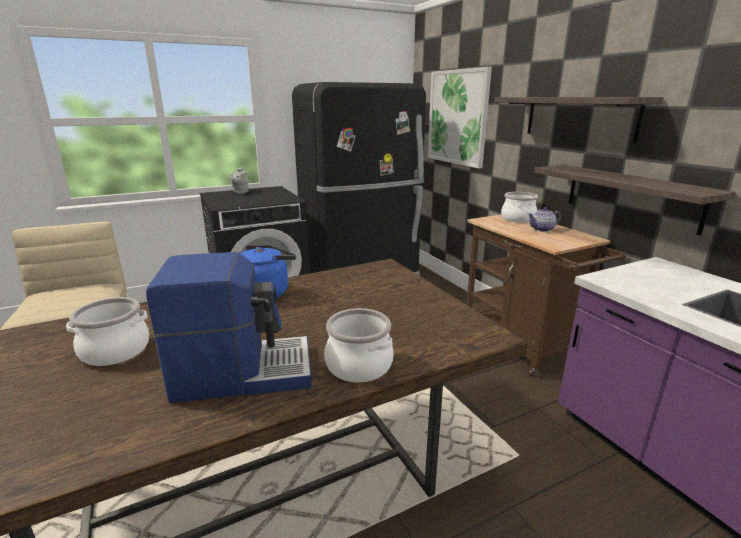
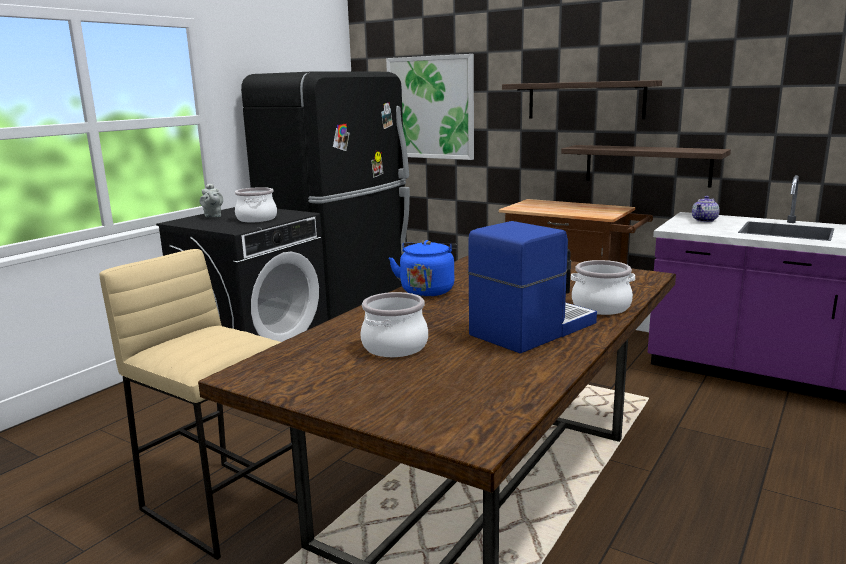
camera: 30 degrees left, 5 degrees down
cooking pot [501,192,538,222] -> cooking pot moved to [235,187,277,222]
teapot [528,207,561,232] -> teapot moved to [692,196,720,222]

